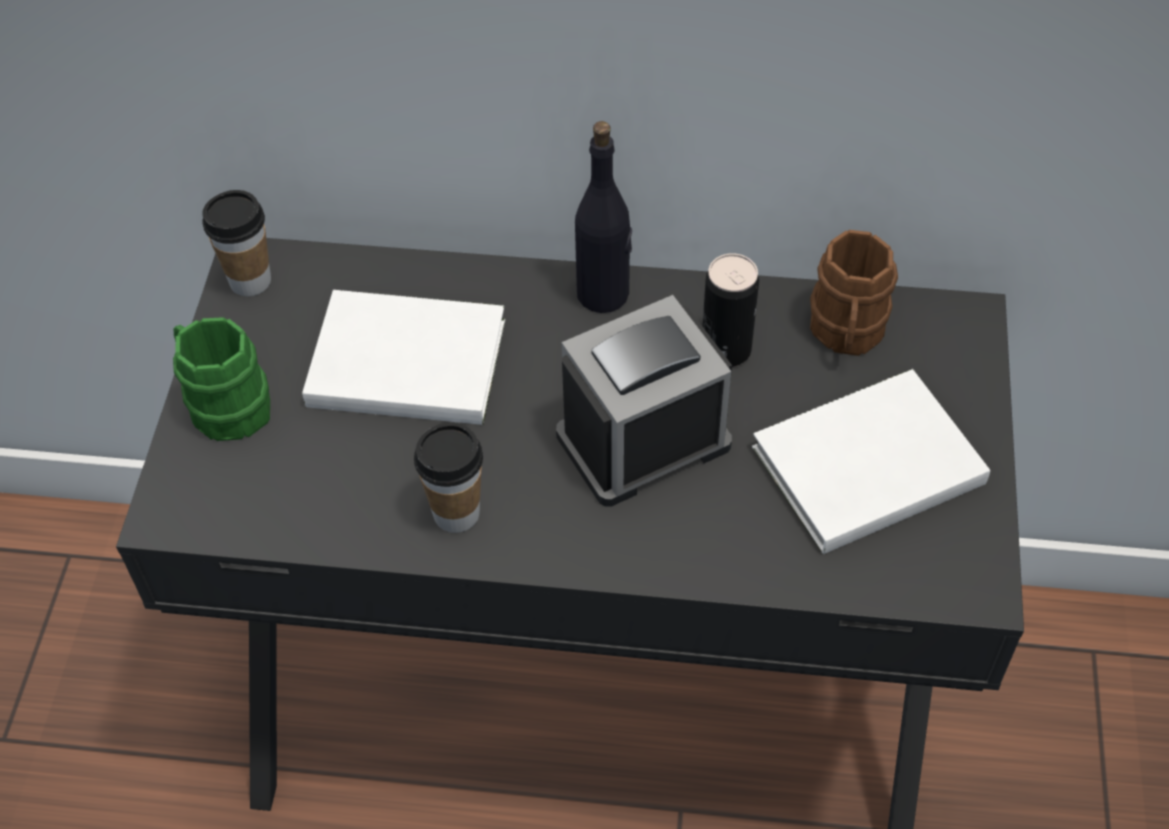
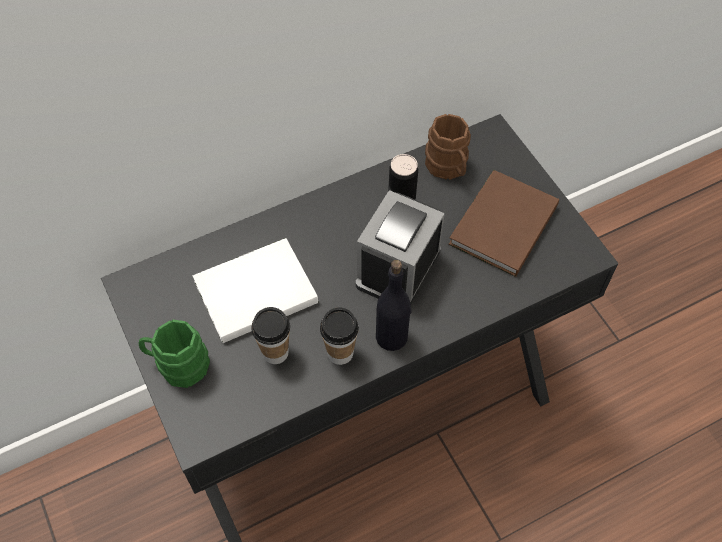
camera: 35 degrees left, 5 degrees up
cup [202,190,271,296] -> cup moved to [251,307,290,364]
black bottle [575,121,632,313] -> black bottle moved to [376,260,411,351]
white book [752,369,990,554] -> brown book [449,170,559,277]

